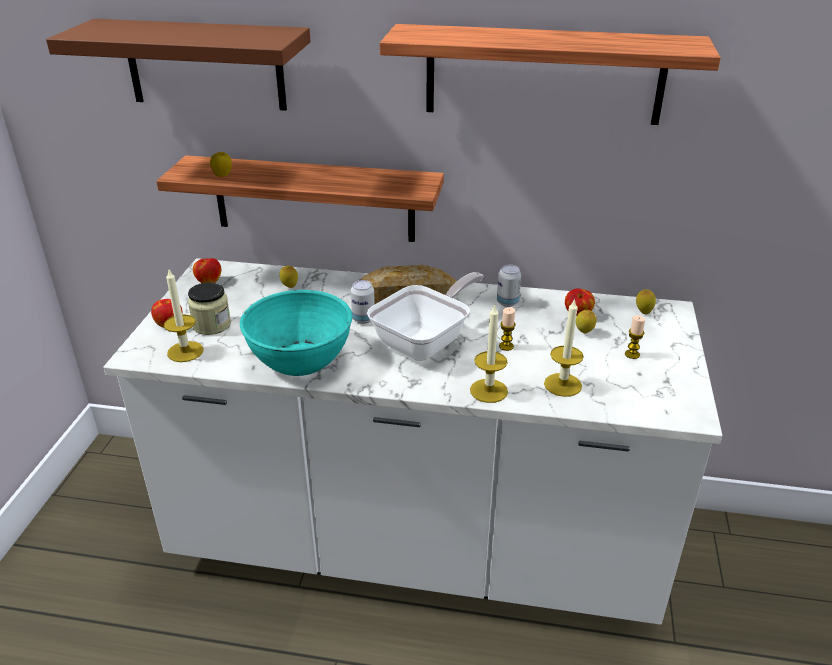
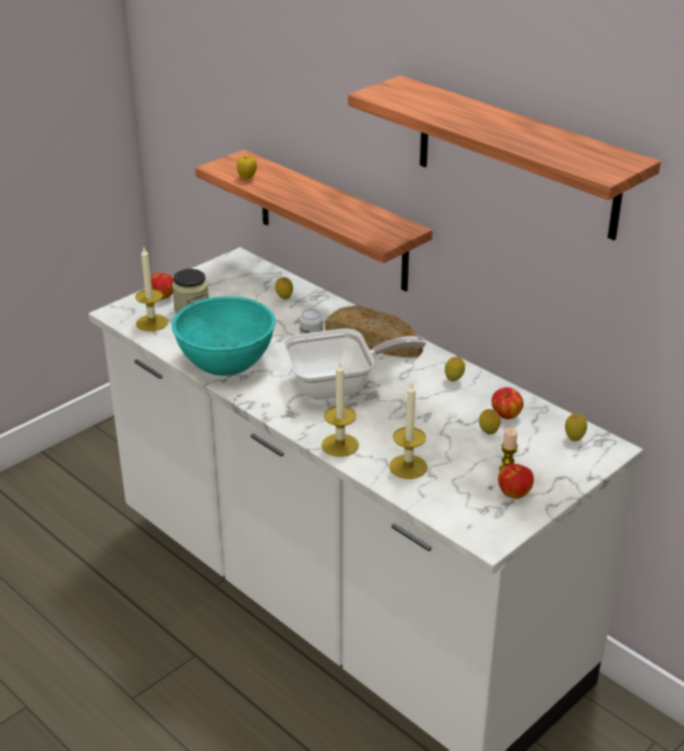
camera: 35 degrees right, 0 degrees up
brown shelf [46,19,311,111] -> none
apple [193,258,221,283] -> apple moved to [498,464,534,499]
can [497,265,521,307] -> lemon [445,356,465,381]
candle [499,307,516,351] -> none

